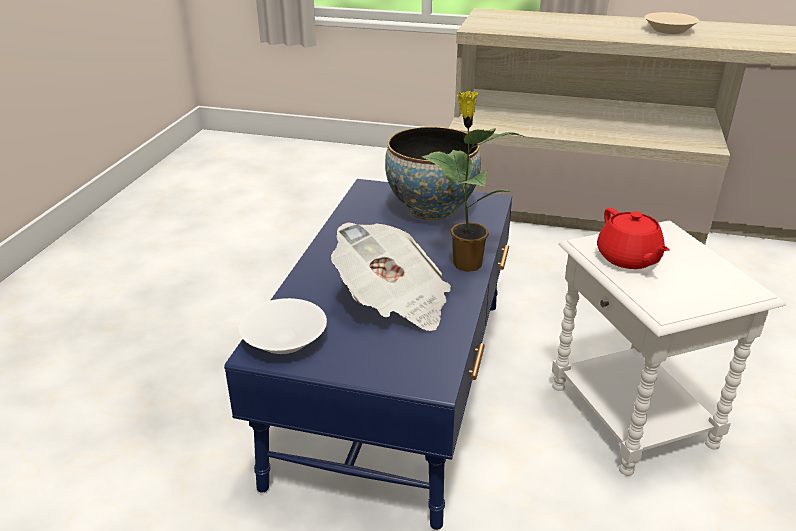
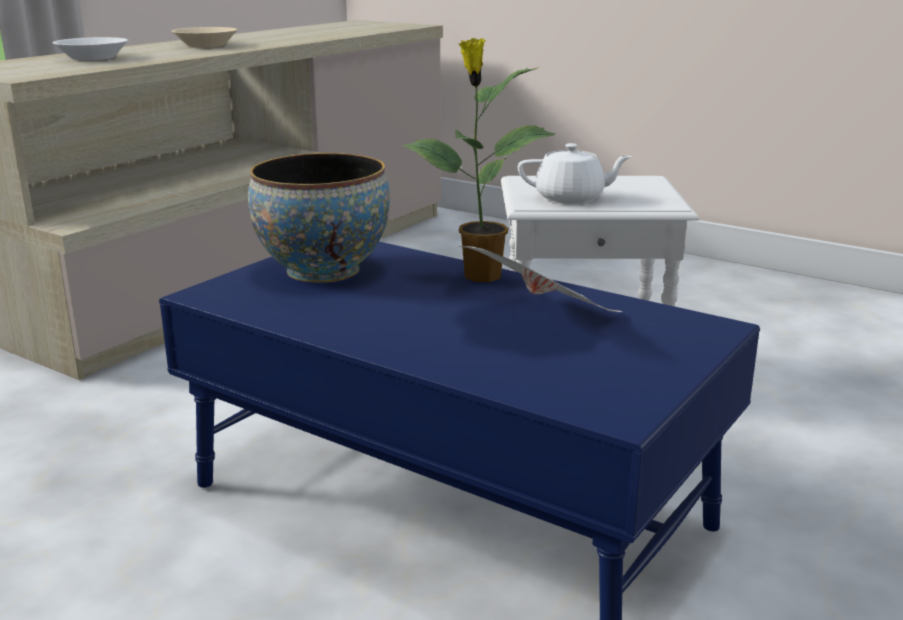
camera: 70 degrees left, 10 degrees down
white bowl [238,298,327,354] -> white bowl moved to [52,37,128,60]
red teapot [597,208,670,269] -> white teapot [518,143,632,204]

